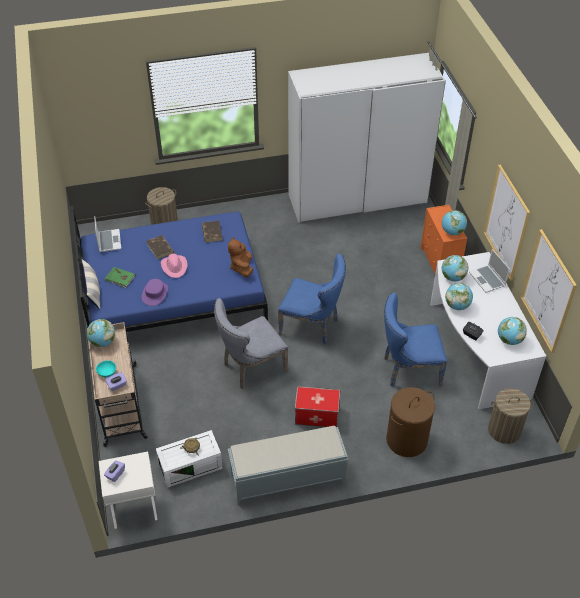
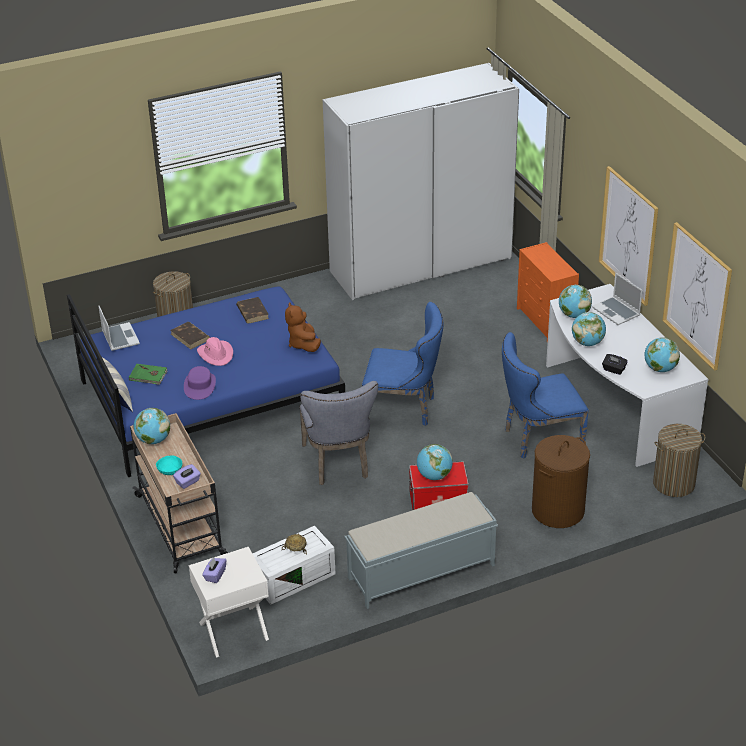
camera: 10 degrees left, 10 degrees down
grey chair [214,298,288,389] -> grey chair turned 60 degrees counterclockwise [299,381,378,485]
globe [442,210,467,235] -> globe moved to [417,444,453,480]

